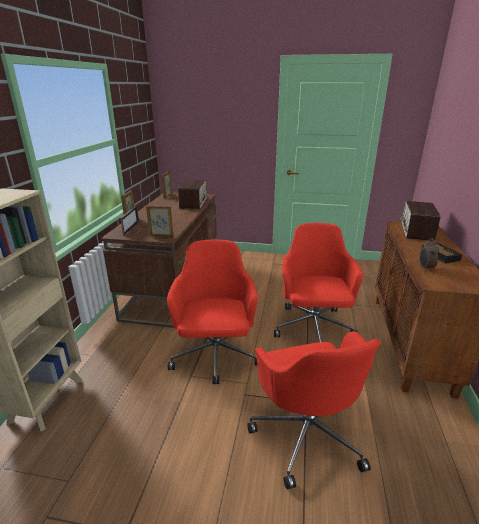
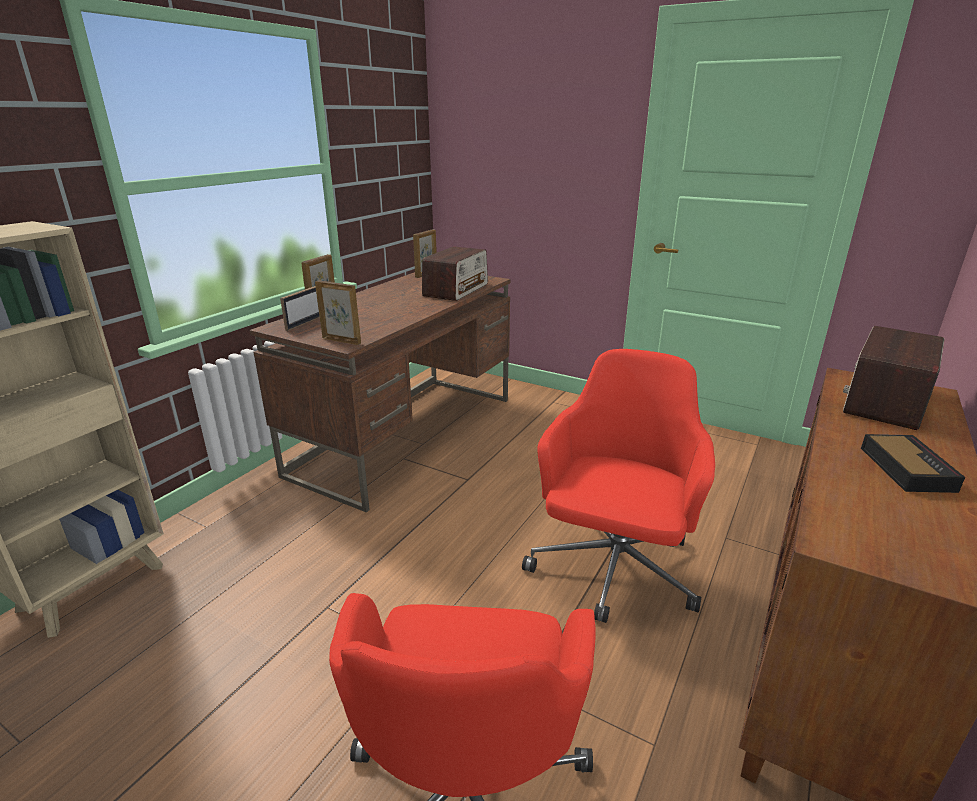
camera: 20 degrees right, 0 degrees up
red office chair [167,240,258,384] -> none
alarm clock [420,238,439,271] -> none

